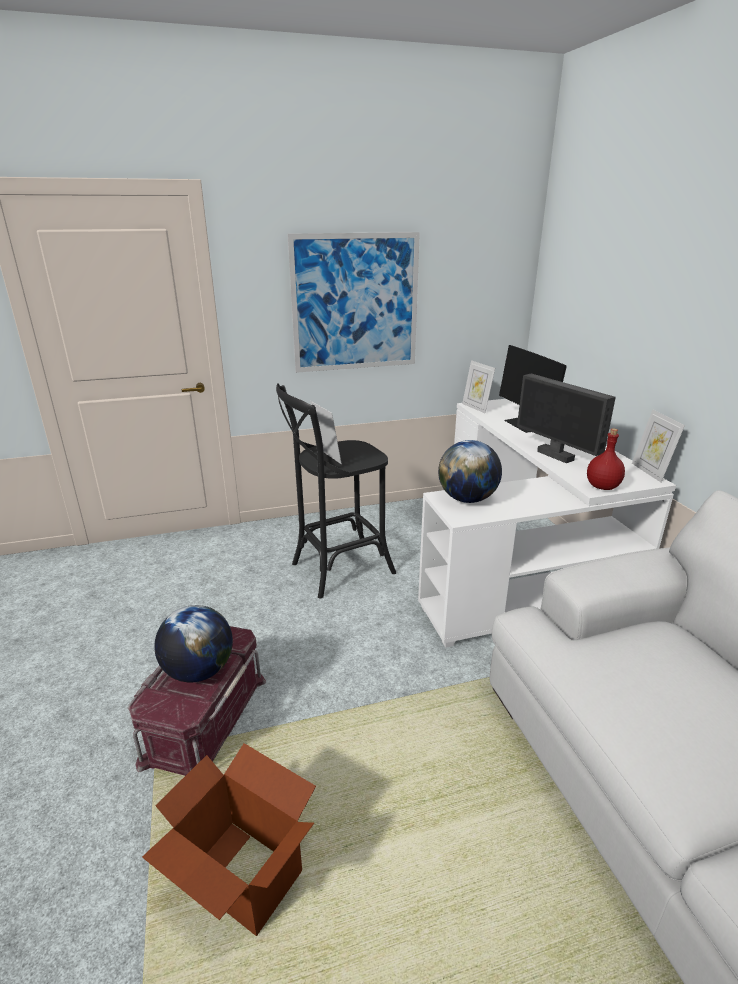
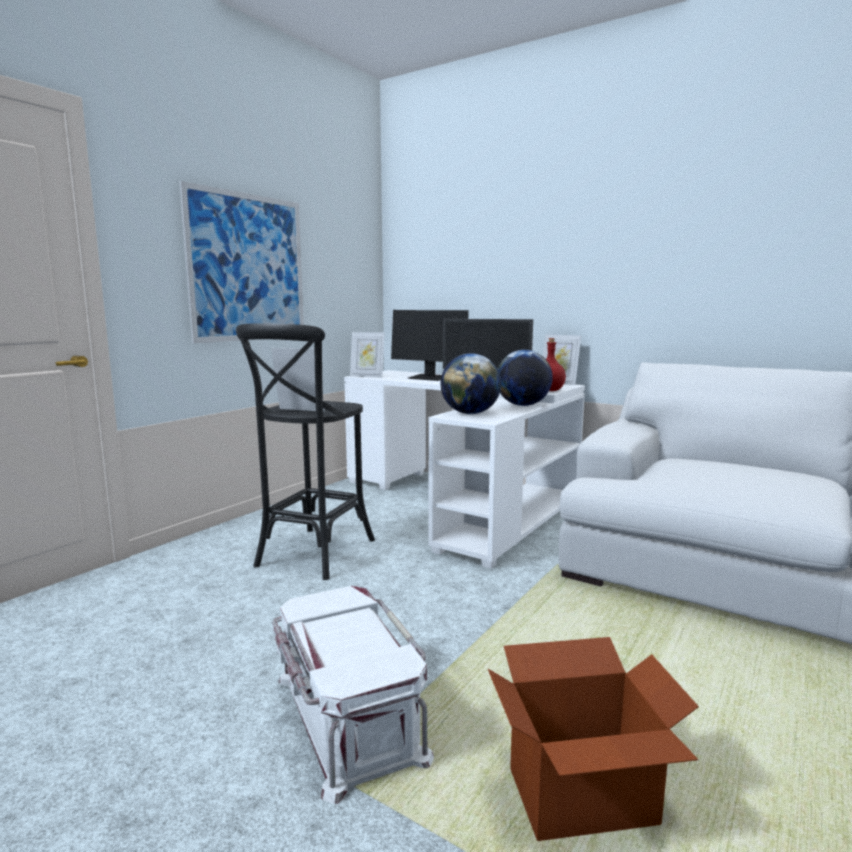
camera: 40 degrees left, 15 degrees down
red storage box [128,626,266,776] -> white storage box [272,586,434,804]
globe [154,605,233,682] -> globe moved to [498,350,553,406]

